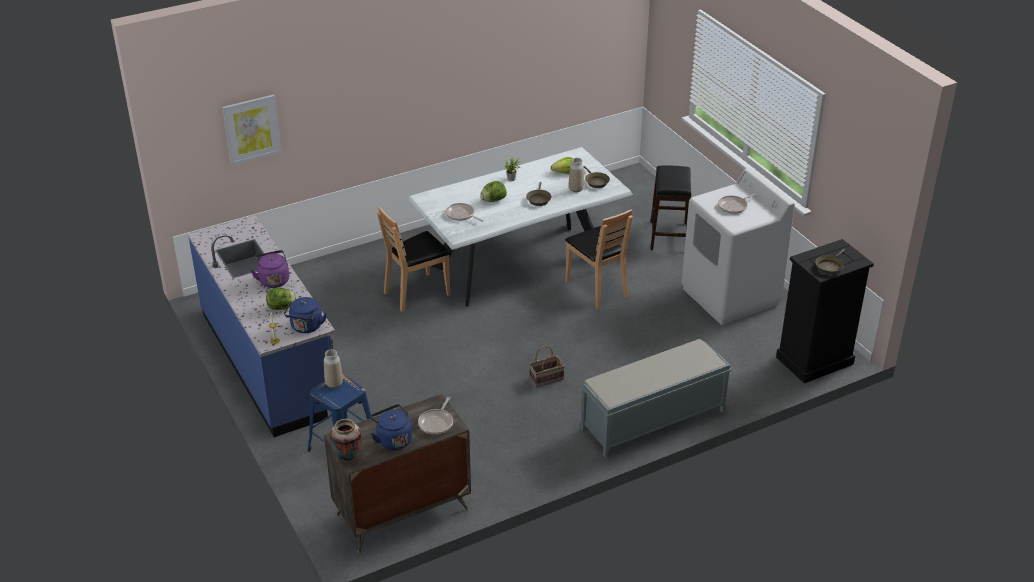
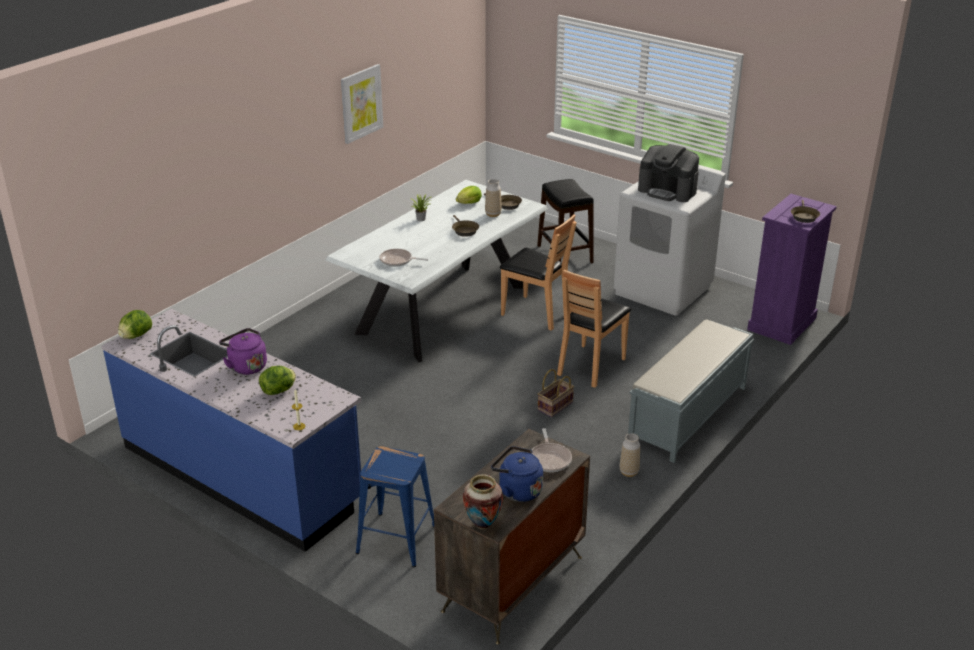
camera: 25 degrees left, 5 degrees down
picture [222,94,282,165] -> picture moved to [341,64,383,144]
blue kettle [284,297,327,333] -> none
vase [324,349,343,388] -> vase moved to [620,433,640,477]
brown chair [377,206,450,312] -> brown chair moved to [557,270,631,388]
lettuce [480,181,507,202] -> lettuce moved to [118,310,152,339]
frying pan [718,193,757,214] -> coffee machine [638,144,699,202]
black dresser [776,239,874,383] -> purple dresser [747,194,837,345]

